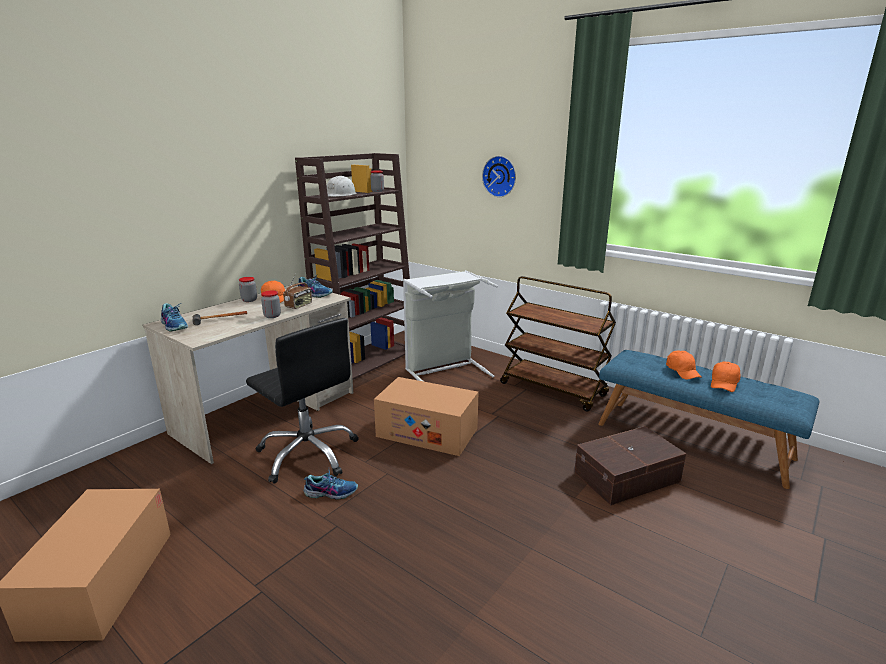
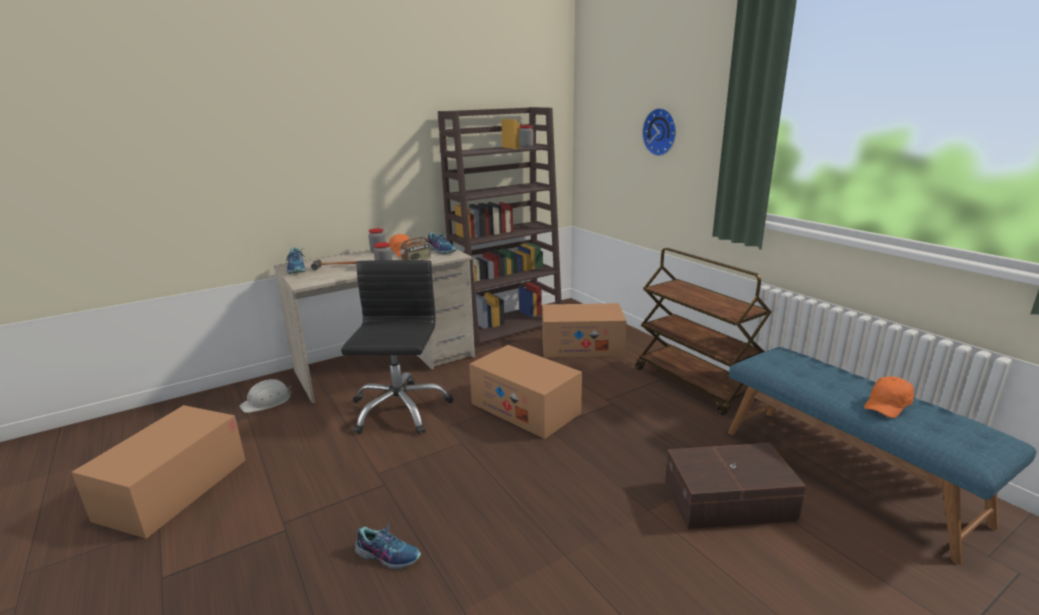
camera: 20 degrees right, 0 degrees up
black office chair [246,318,359,484] -> black office chair turned 150 degrees counterclockwise [341,260,454,435]
shoe [304,470,358,500] -> shoe moved to [355,521,421,570]
white hard hat [327,176,357,197] -> white hard hat moved to [240,379,292,413]
grey laundry basket [403,270,498,381] -> cardboard box [542,303,627,358]
orange cap [666,350,702,380] -> none

